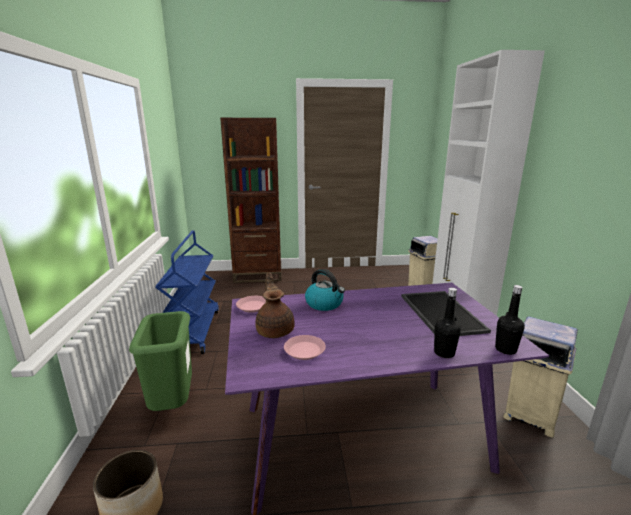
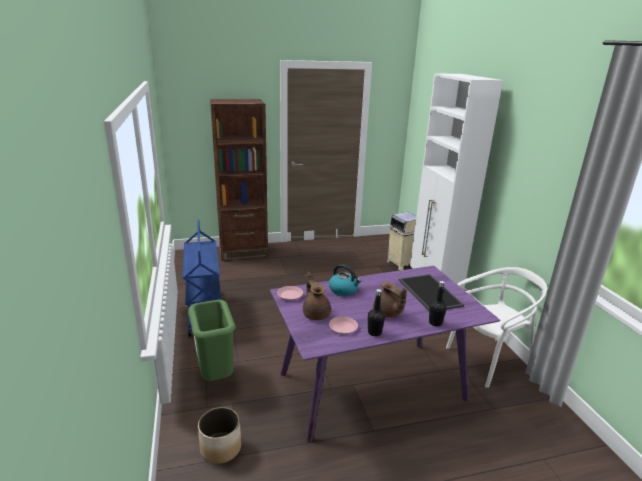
camera: 10 degrees left, 5 degrees up
black bottle [495,285,525,355] -> black bottle moved to [368,289,385,336]
beige trash can [503,317,578,438] -> white chair [446,267,547,388]
none -> brown teapot [373,282,407,318]

